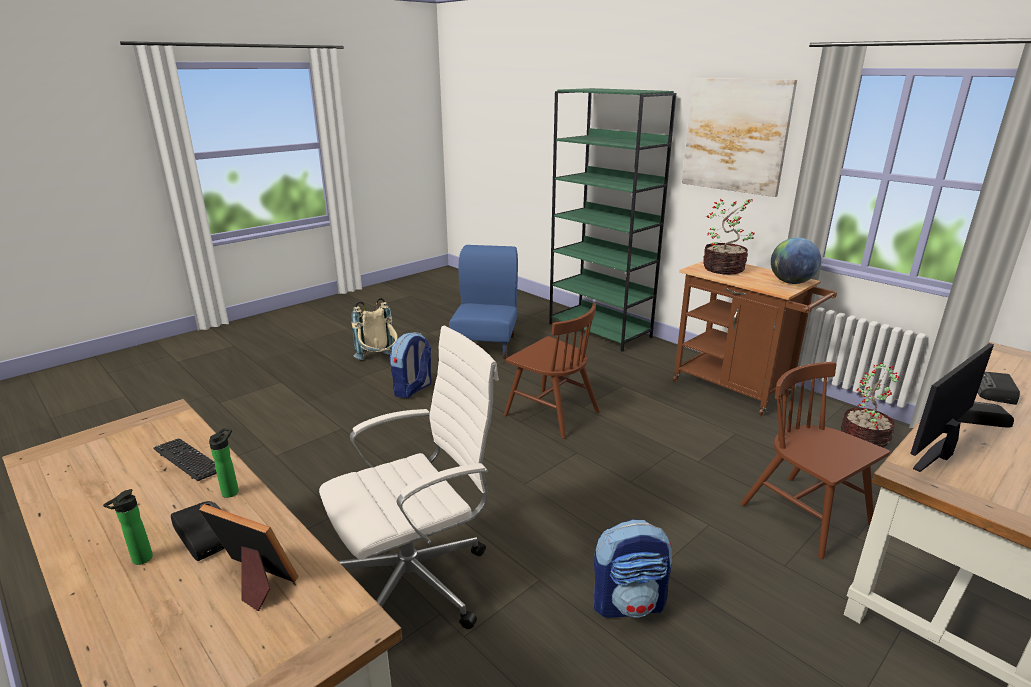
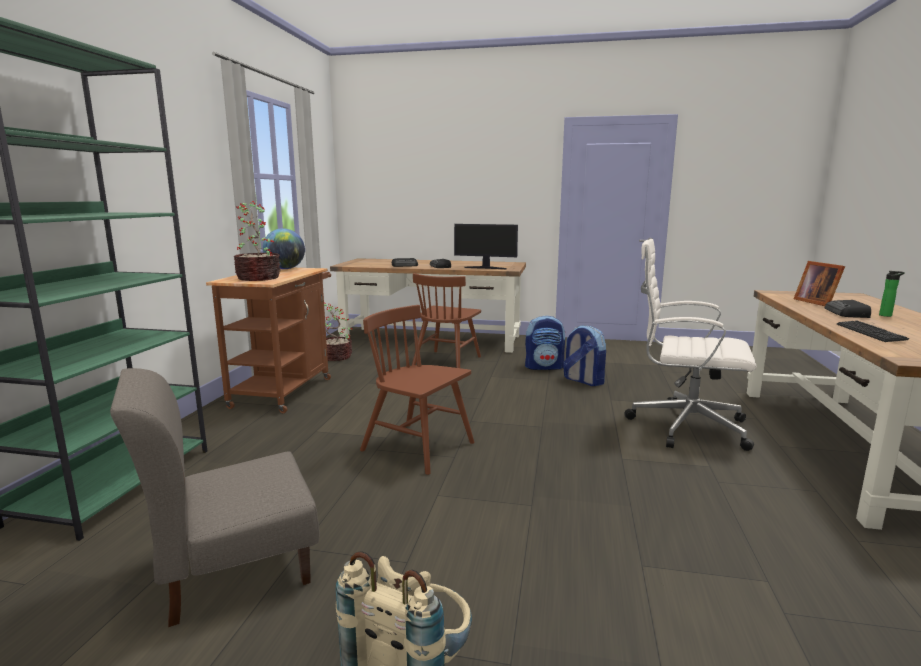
camera: 125 degrees left, 10 degrees down
bottle [209,428,239,498] -> none
backpack [390,332,432,398] -> backpack moved to [525,315,565,370]
blue chair [449,245,518,359] -> grey chair [110,368,319,627]
brown chair [504,302,600,439] -> brown chair turned 60 degrees counterclockwise [360,305,475,475]
picture [682,78,797,197] -> none

